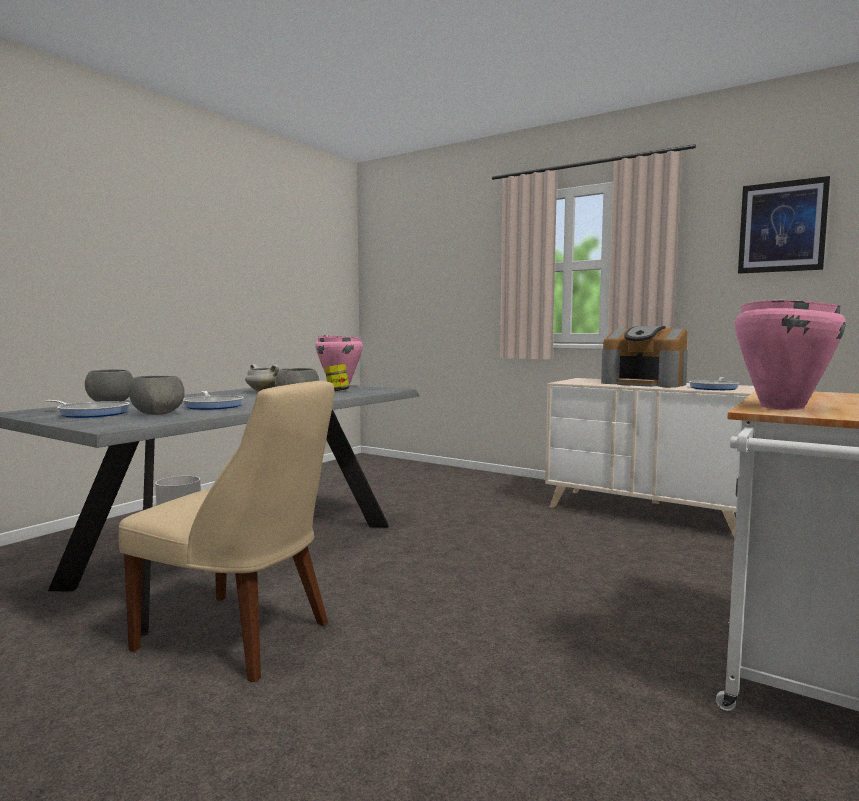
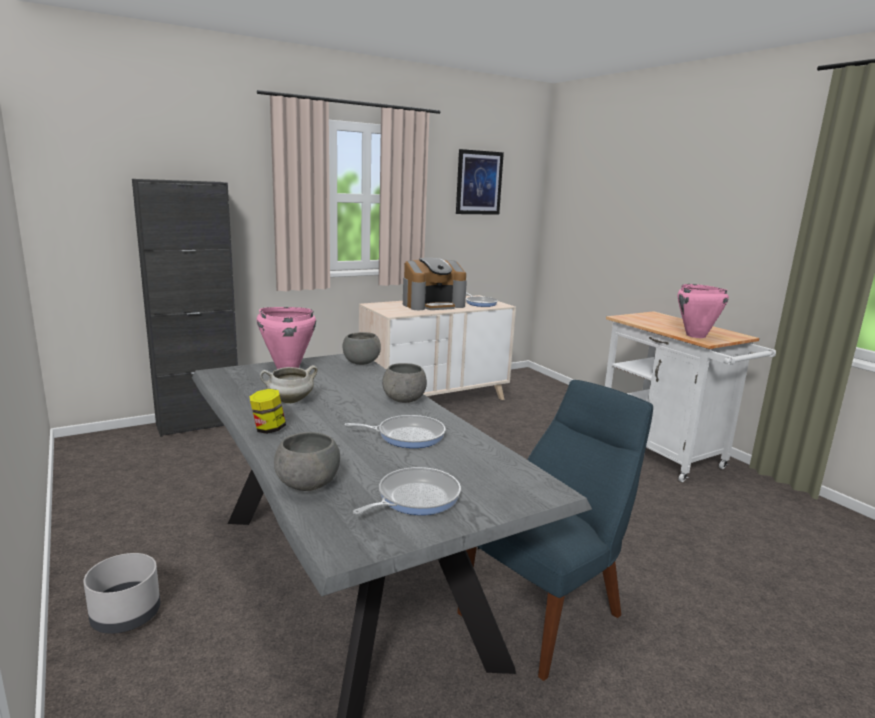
camera: 65 degrees left, 10 degrees up
beige chair [118,381,334,682] -> blue chair [457,380,653,681]
grey bowl [129,376,185,415] -> grey bowl moved to [343,332,381,365]
jar [325,364,350,391] -> jar moved to [250,389,286,434]
none -> black cabinet [132,179,238,437]

